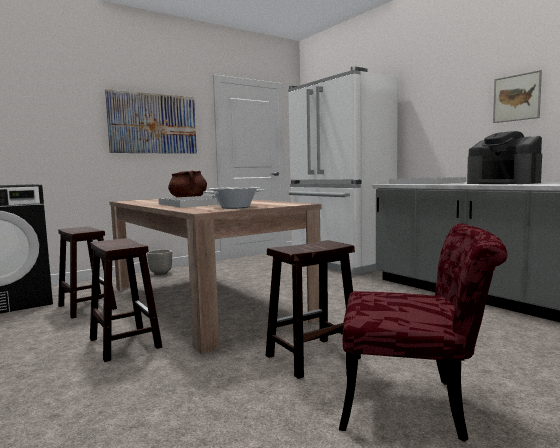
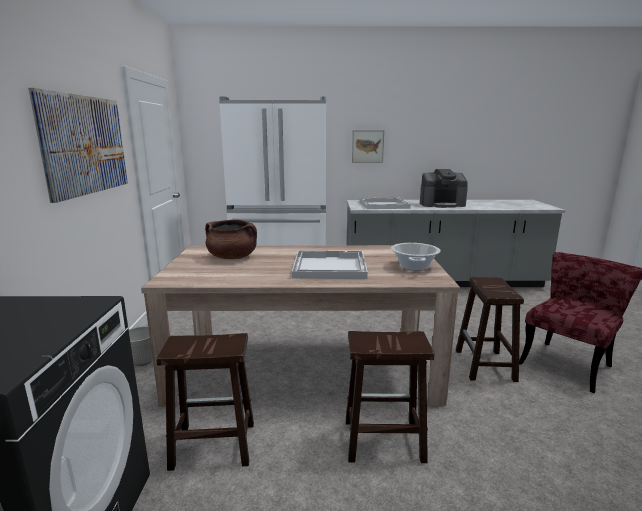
camera: 55 degrees left, 10 degrees up
picture [493,70,542,123] -> picture moved to [352,130,384,163]

